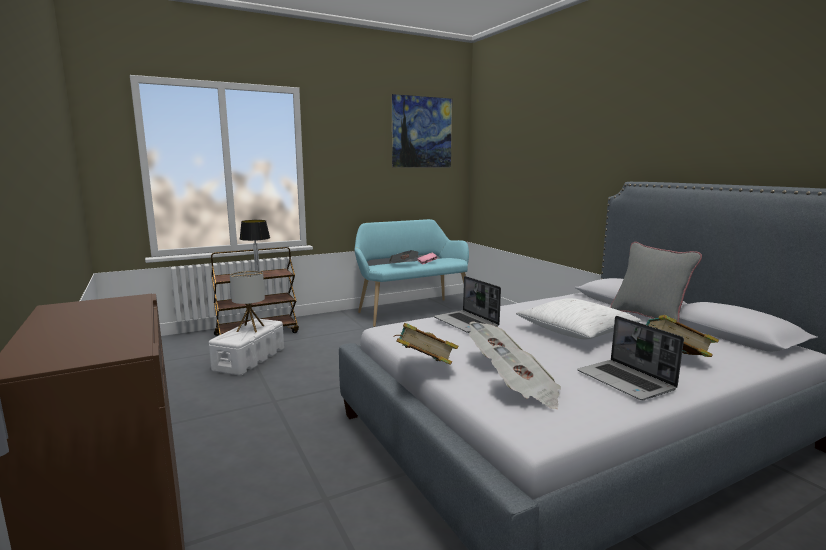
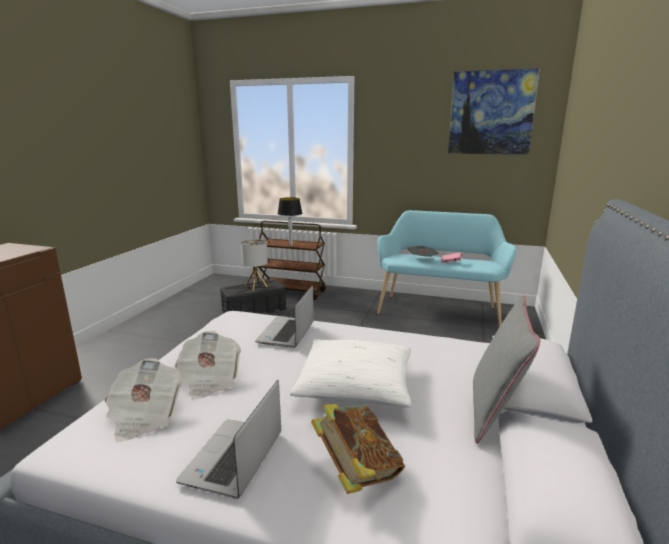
camera: 45 degrees right, 5 degrees up
white storage box [209,318,284,375] -> black storage box [220,279,286,314]
book [394,323,458,365] -> none

